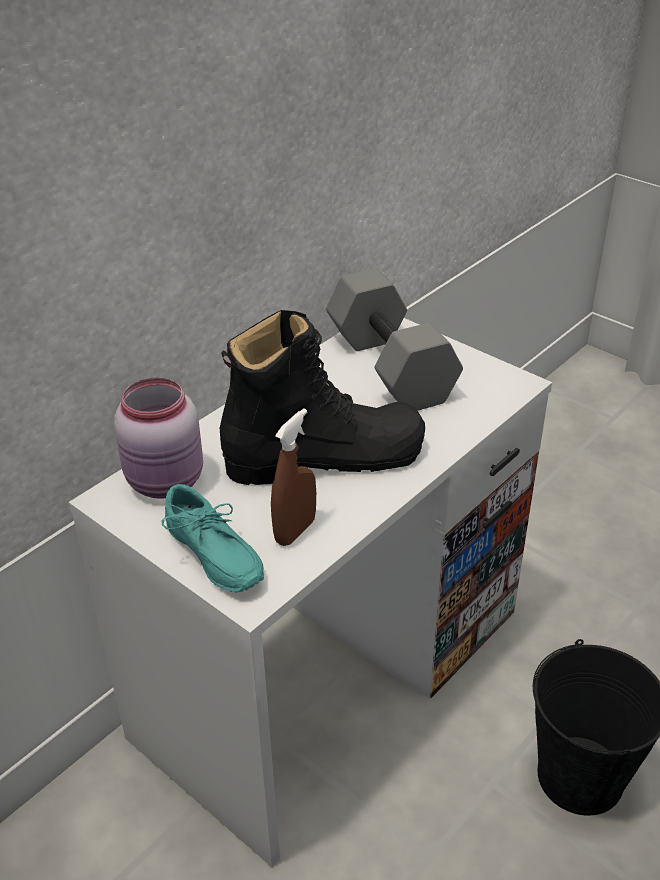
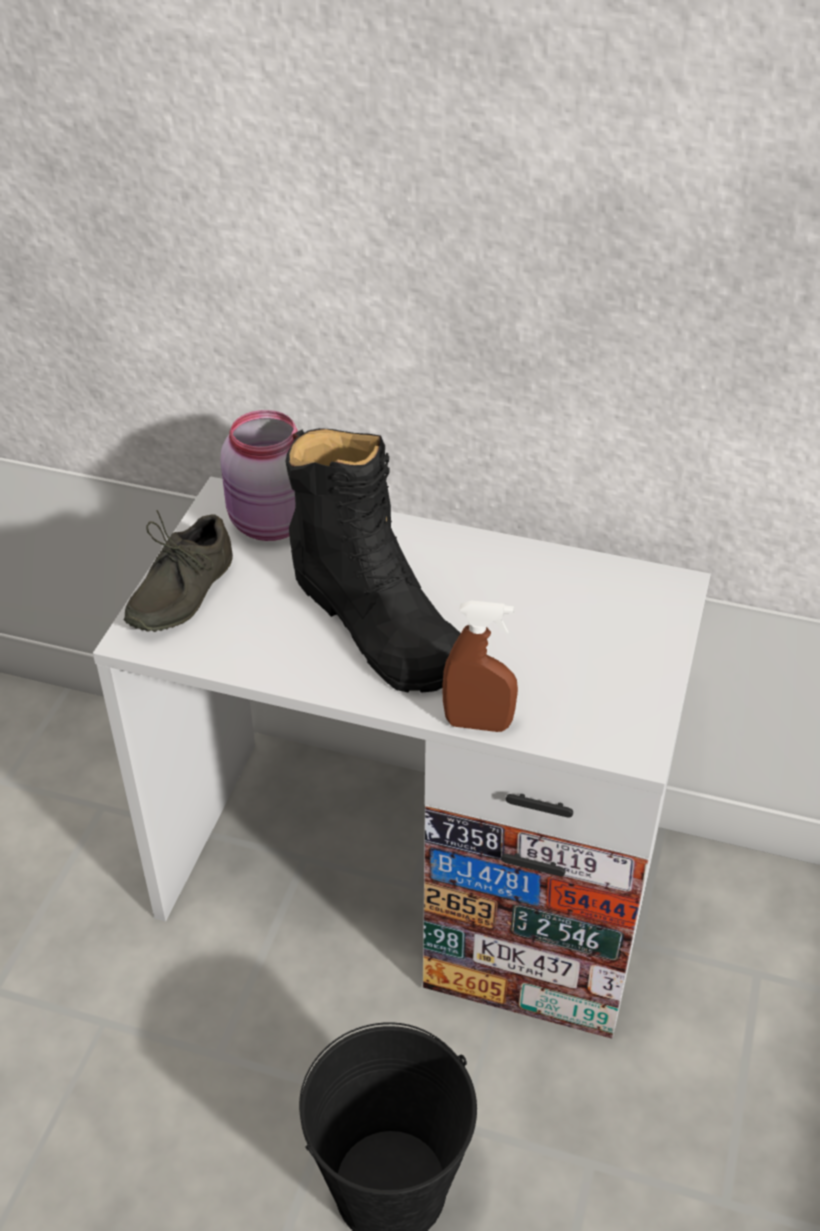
camera: 65 degrees right, 5 degrees up
turquoise shoe [162,484,264,592] -> grey shoe [124,510,233,632]
brown spray bottle [271,409,316,546] -> brown spray bottle moved to [442,601,518,732]
grey dumbbell [326,268,463,411] -> none

